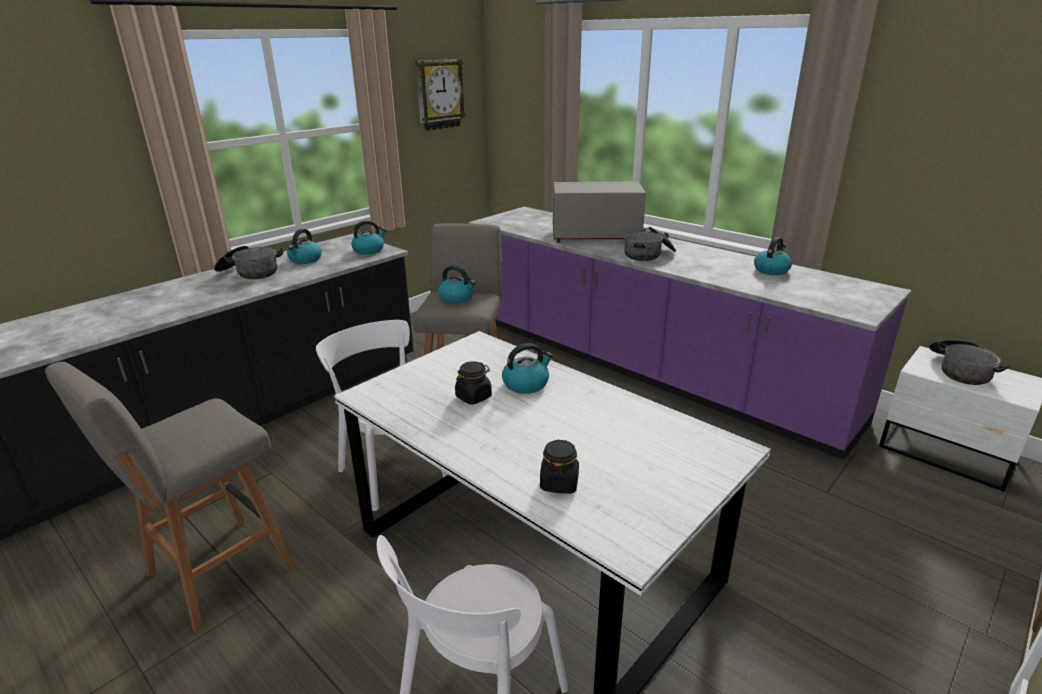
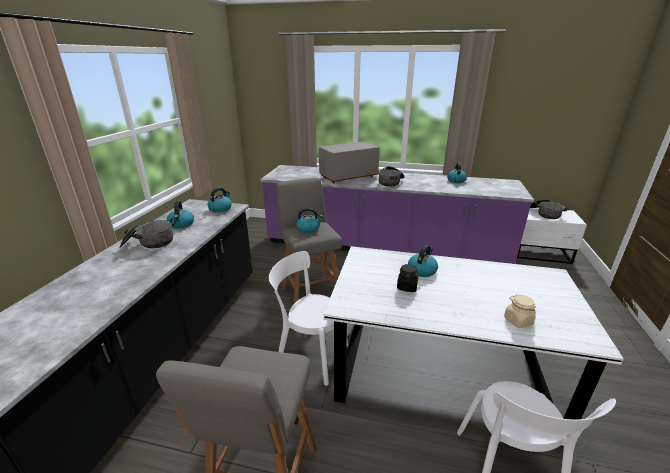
camera: 30 degrees left, 0 degrees up
wall clock [415,59,466,131] -> none
black jar [540,439,579,494] -> beige jar [504,295,536,328]

